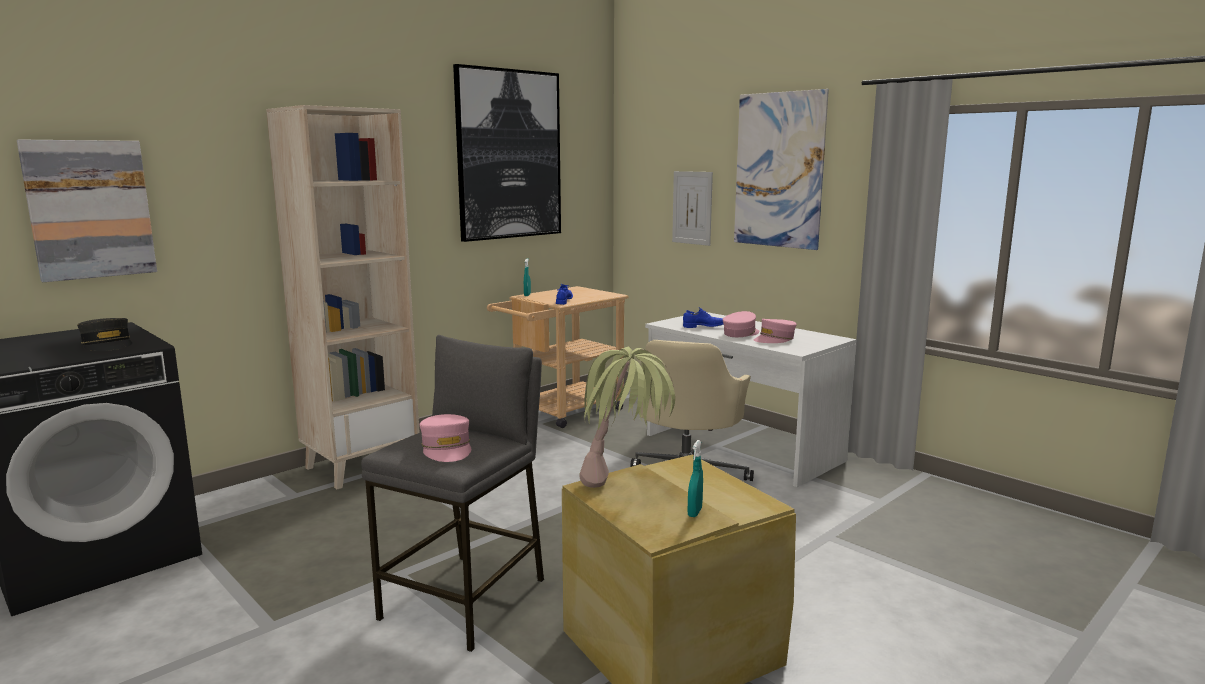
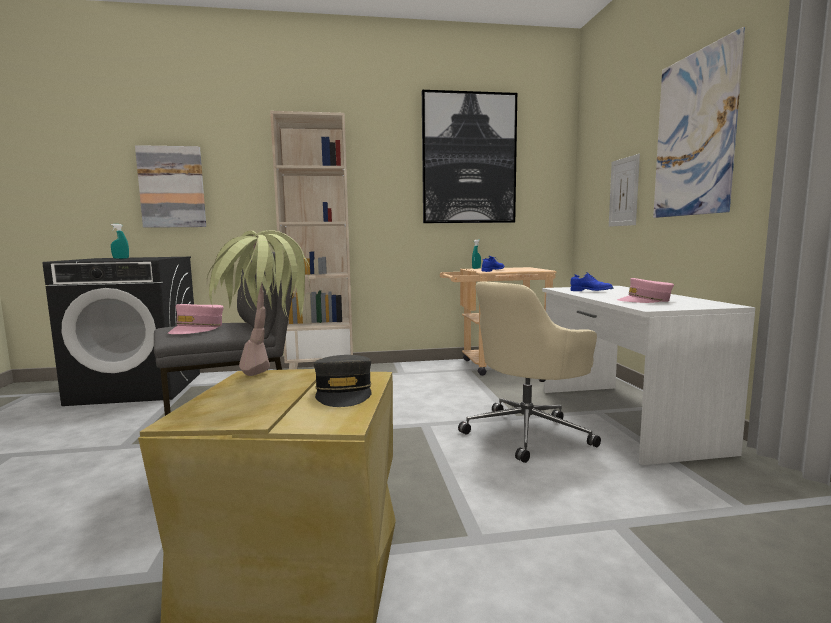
camera: 35 degrees right, 5 degrees down
grey cap [77,318,132,351] -> grey cap moved to [314,355,372,407]
turquoise spray bottle [688,440,703,517] -> turquoise spray bottle moved to [111,224,129,259]
pink cap [723,311,759,337] -> none

